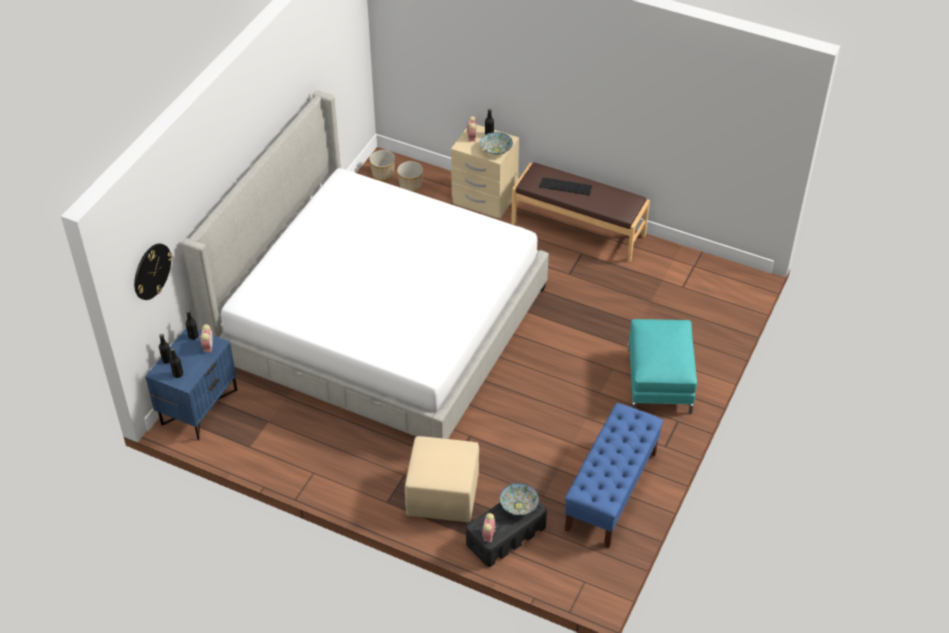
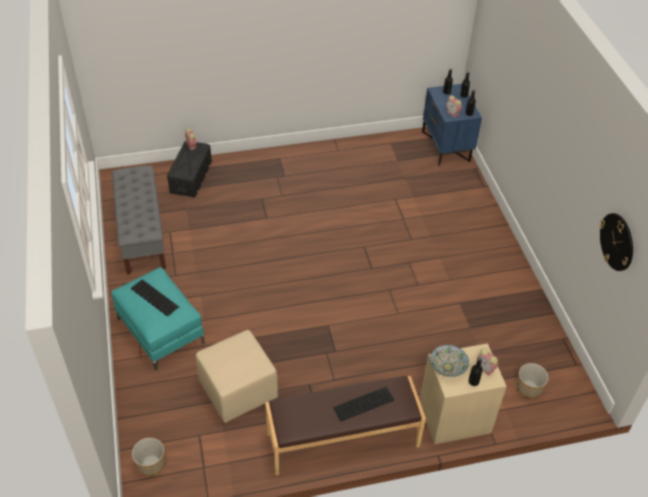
camera: 140 degrees right, 0 degrees up
wall clock [134,244,172,300] -> wall clock moved to [600,213,633,271]
bed [182,90,549,439] -> none
planter [369,150,395,181] -> planter moved to [132,438,165,476]
beige ottoman [405,436,479,523] -> beige ottoman moved to [196,330,278,423]
bowl [500,483,539,515] -> none
blue bench [565,403,664,548] -> grey bench [112,165,166,275]
none -> keyboard [131,279,179,316]

